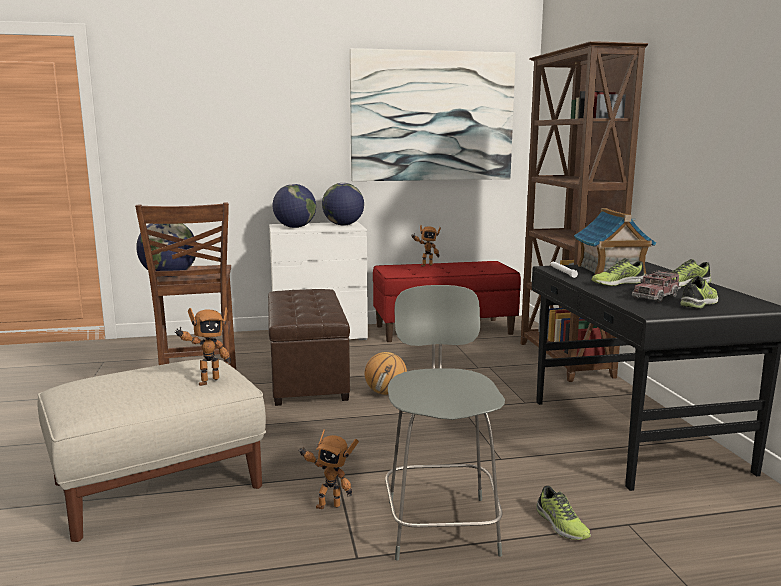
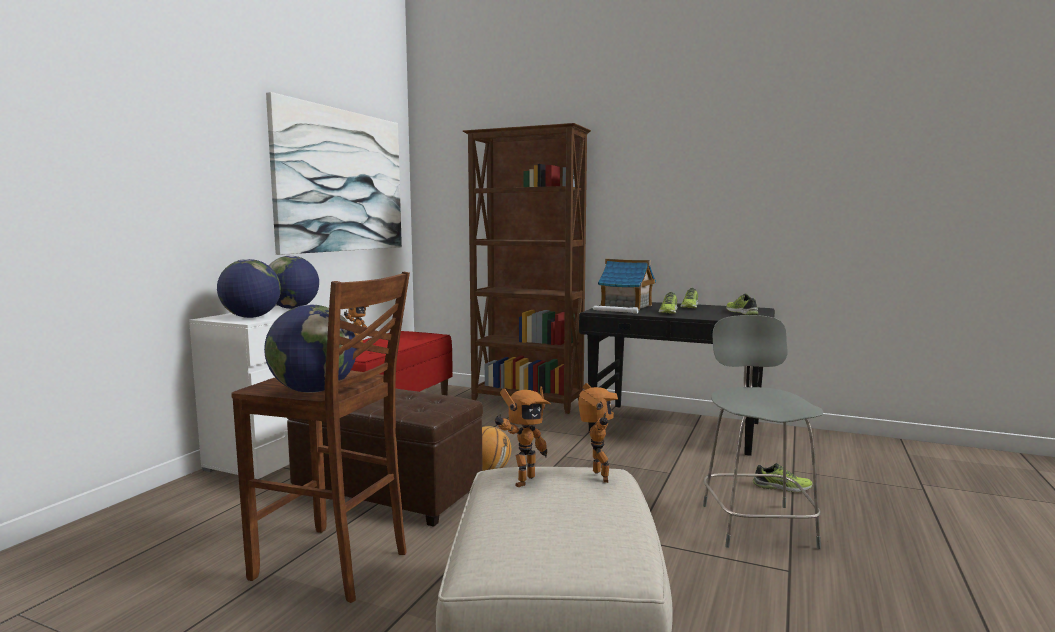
camera: 55 degrees left, 5 degrees down
toy robot [298,429,359,509] -> toy robot moved to [495,386,551,487]
grey chair [385,285,505,560] -> grey chair turned 60 degrees clockwise [703,315,824,549]
toy truck [632,270,681,303] -> none

